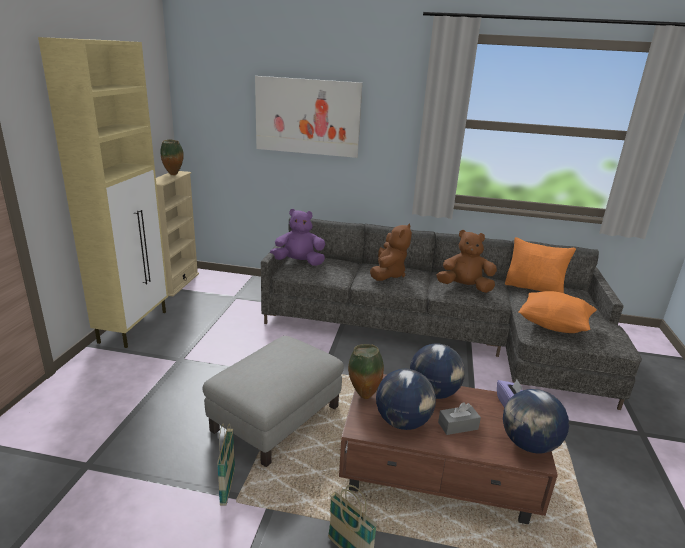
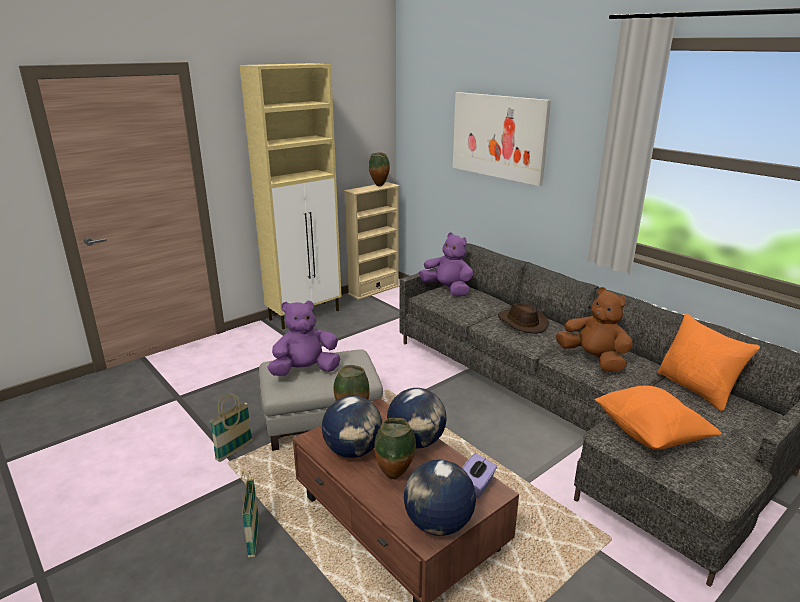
camera: 40 degrees right, 0 degrees up
brown plush toy [370,224,412,281] -> brown hat [498,303,549,334]
grey tissue box [438,402,481,435] -> vase [374,418,416,479]
none -> purple plush toy [267,300,340,376]

